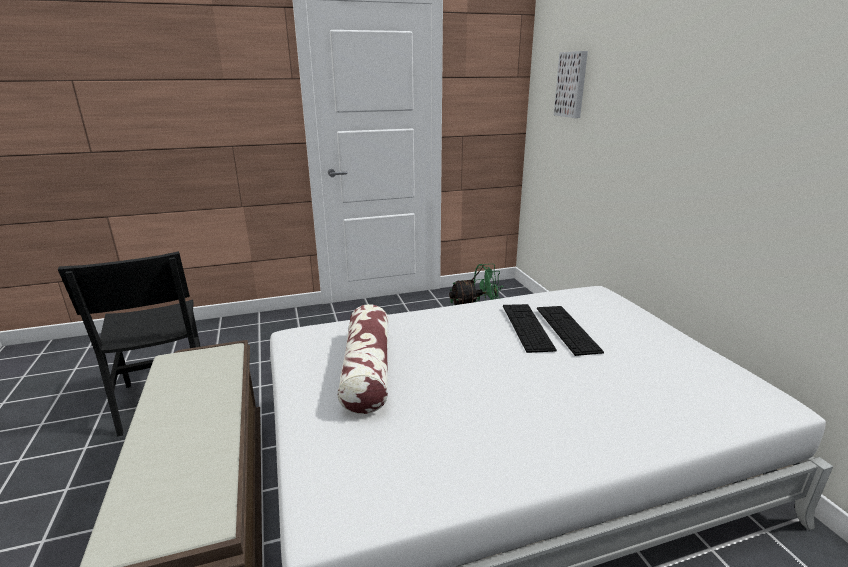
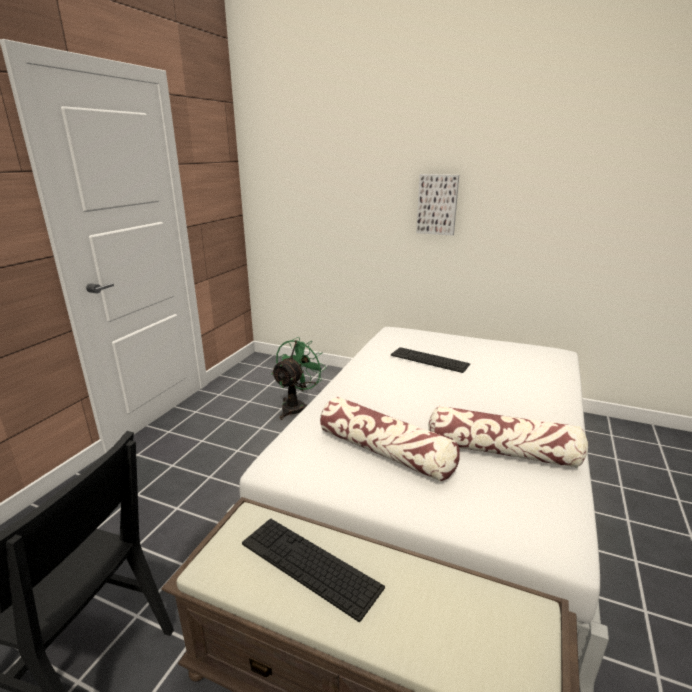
camera: 50 degrees left, 0 degrees up
keyboard [503,304,557,353] -> keyboard moved to [242,519,385,622]
picture [554,51,588,118] -> picture moved to [416,174,459,236]
none -> pillow [428,406,588,468]

